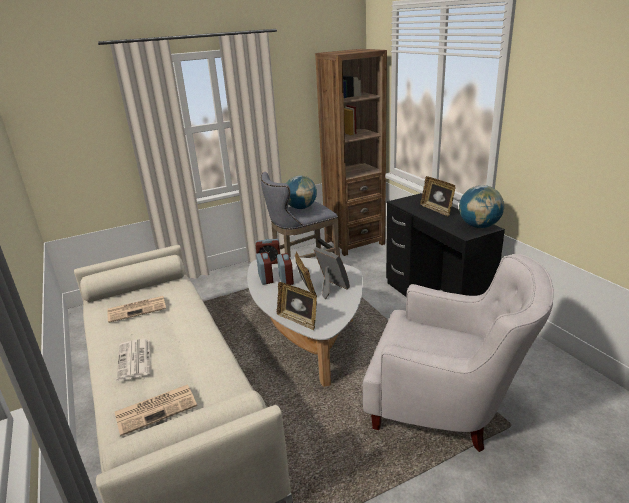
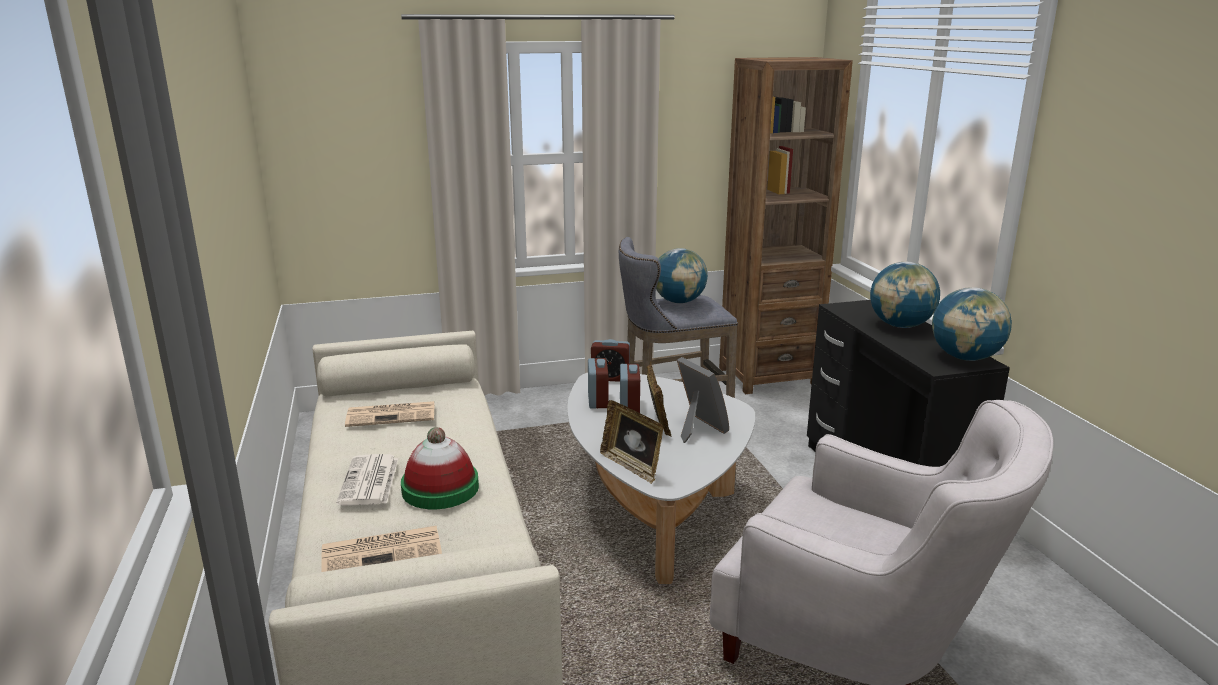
camera: 10 degrees right, 5 degrees down
picture frame [420,176,456,216] -> globe [870,262,940,328]
none -> hat [401,427,479,509]

